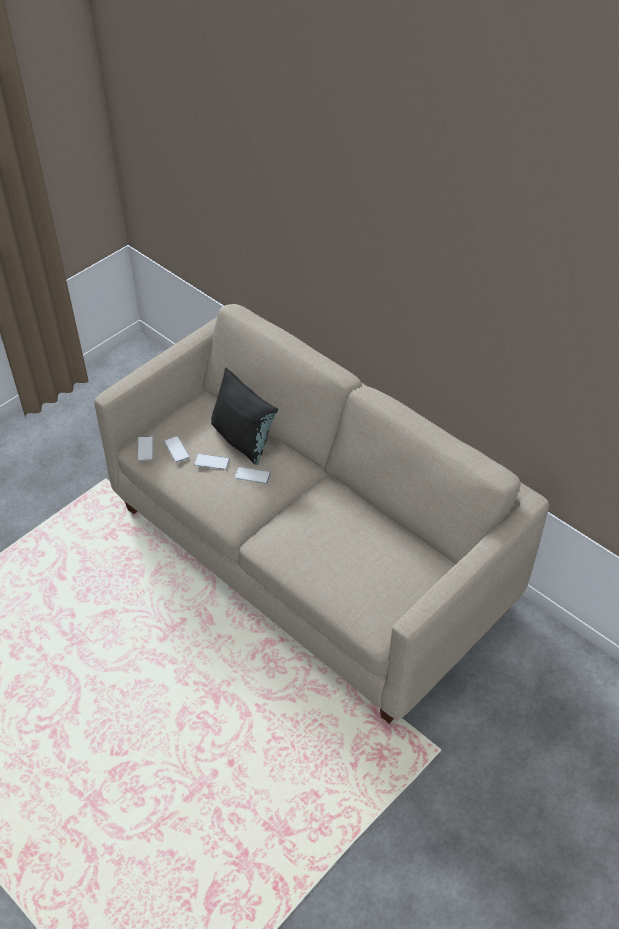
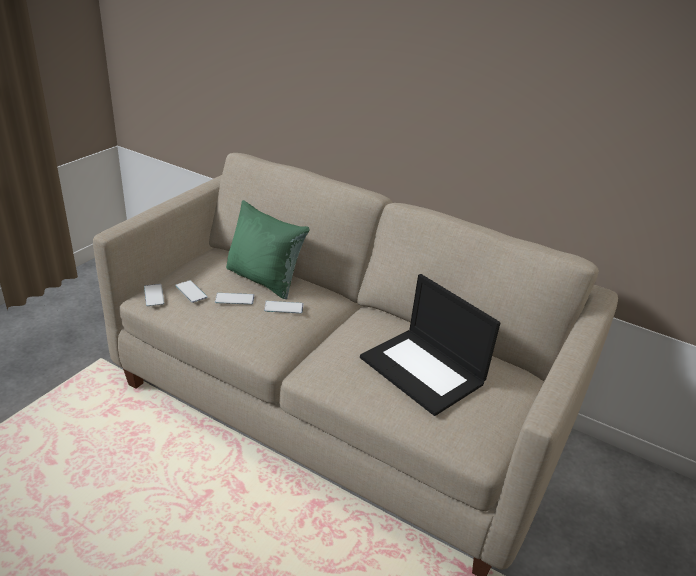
camera: 15 degrees left, 15 degrees down
black pillow [211,368,278,465] -> green pillow [226,200,310,299]
none -> laptop [360,274,501,416]

